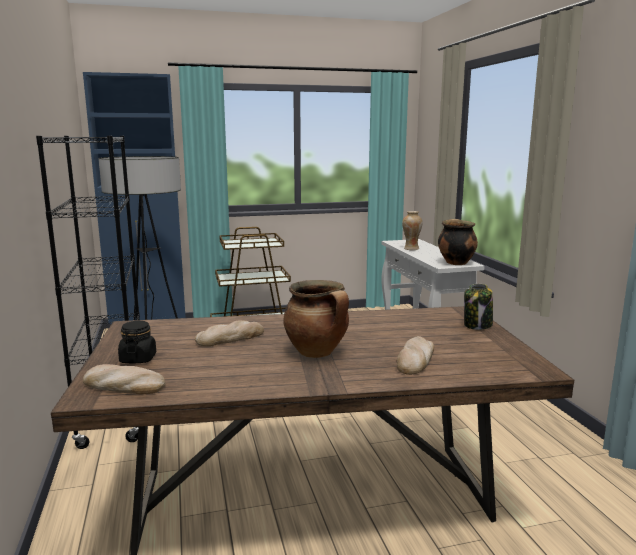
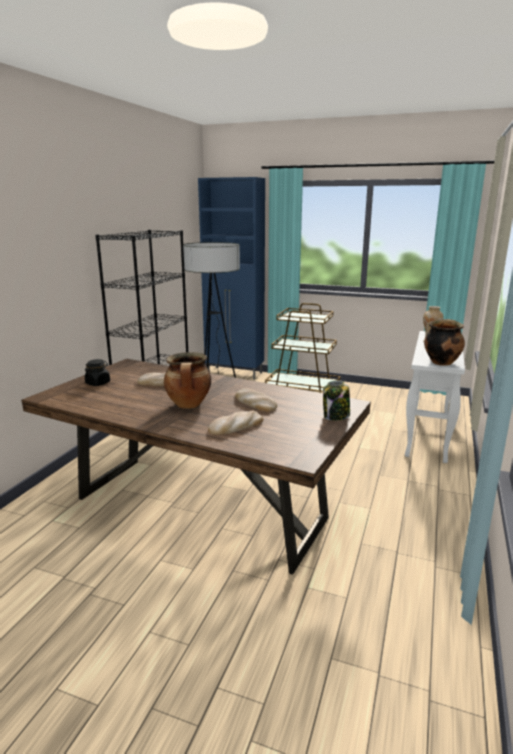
camera: 35 degrees right, 5 degrees up
bread [83,364,166,394] -> bread moved to [235,388,277,412]

